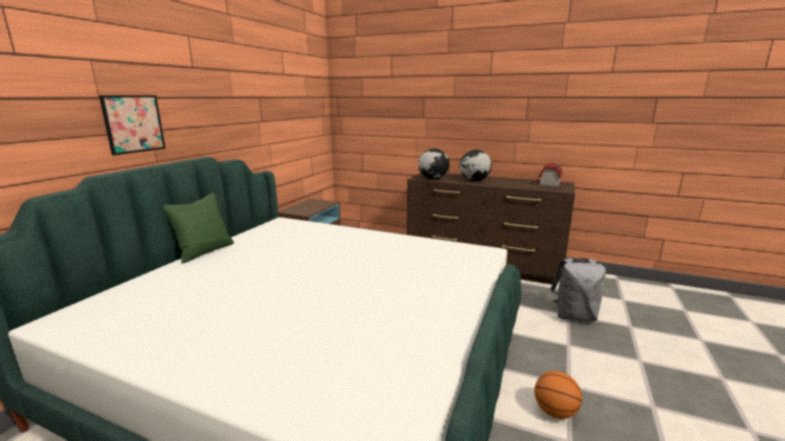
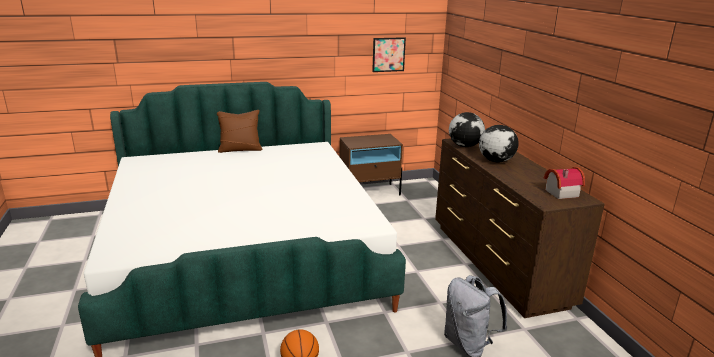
camera: 50 degrees right, 5 degrees up
picture [99,95,166,155] -> picture moved to [372,37,406,72]
green pillow [163,193,234,263] -> brown pillow [217,110,263,153]

